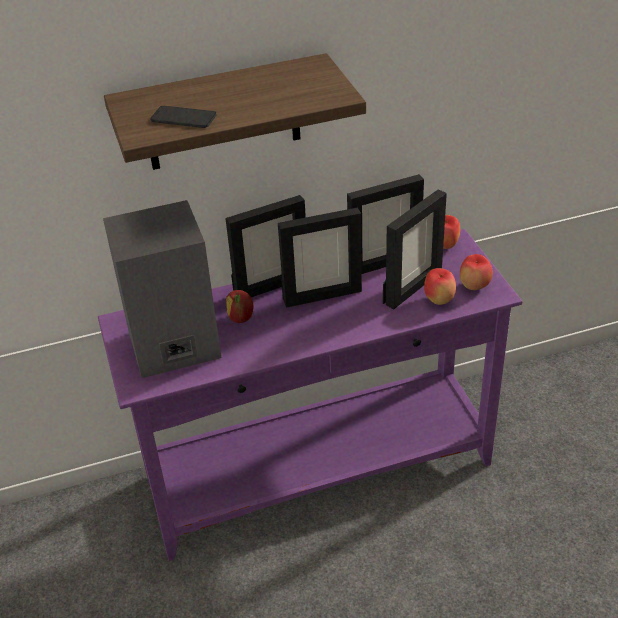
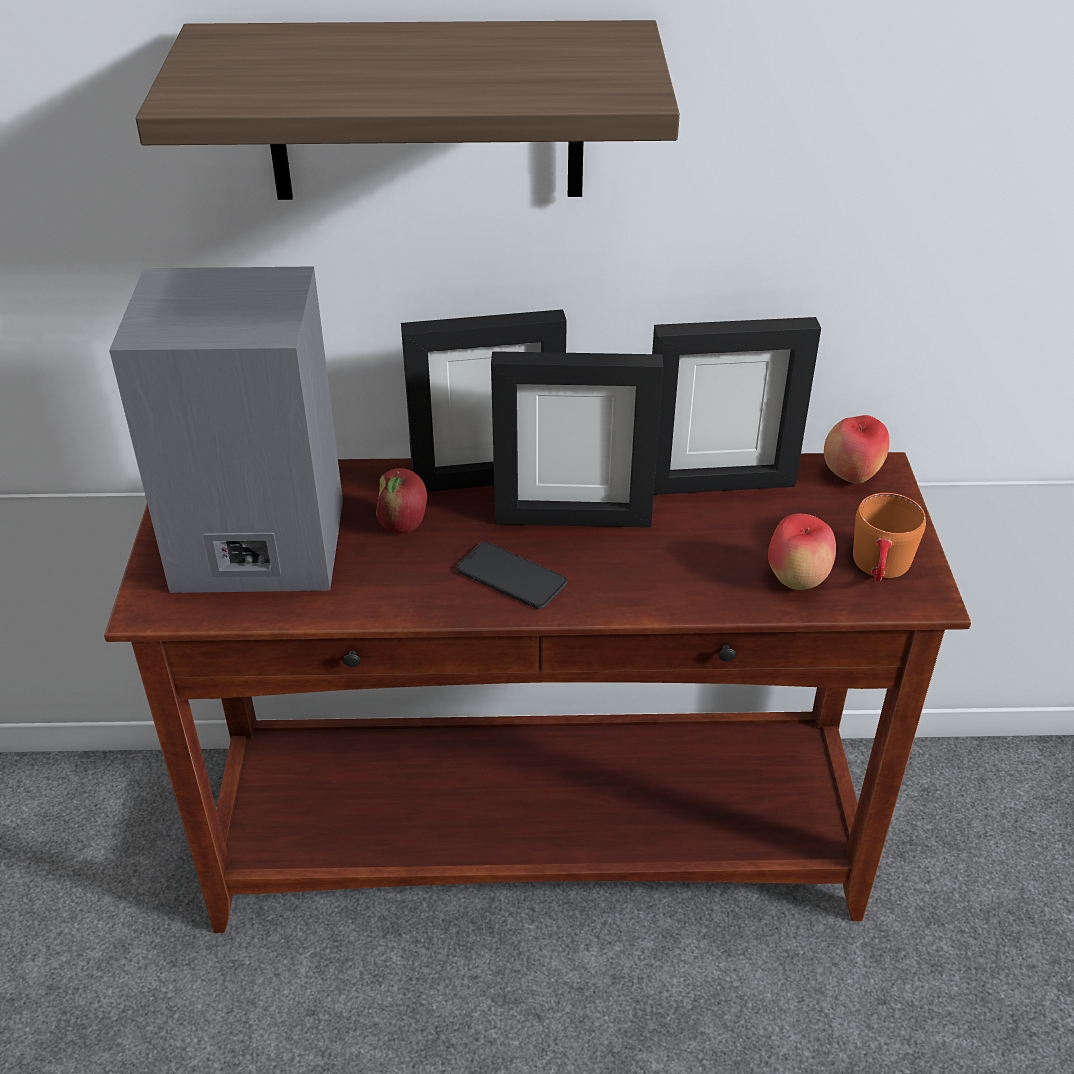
camera: 15 degrees right, 0 degrees up
purple console table [98,229,522,561] -> brown console table [104,452,971,933]
phone [150,106,217,128] -> phone moved to [457,542,567,609]
picture frame [383,189,447,309] -> none
apple [460,254,493,290] -> orange mug [853,493,926,582]

